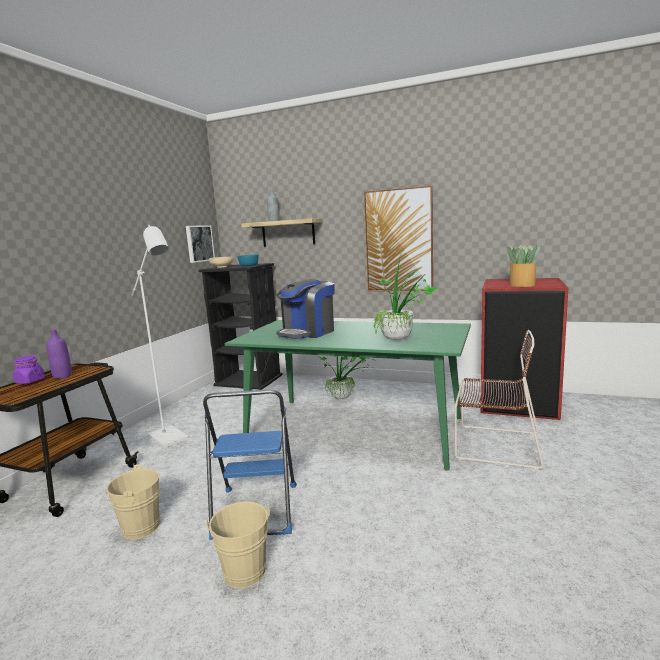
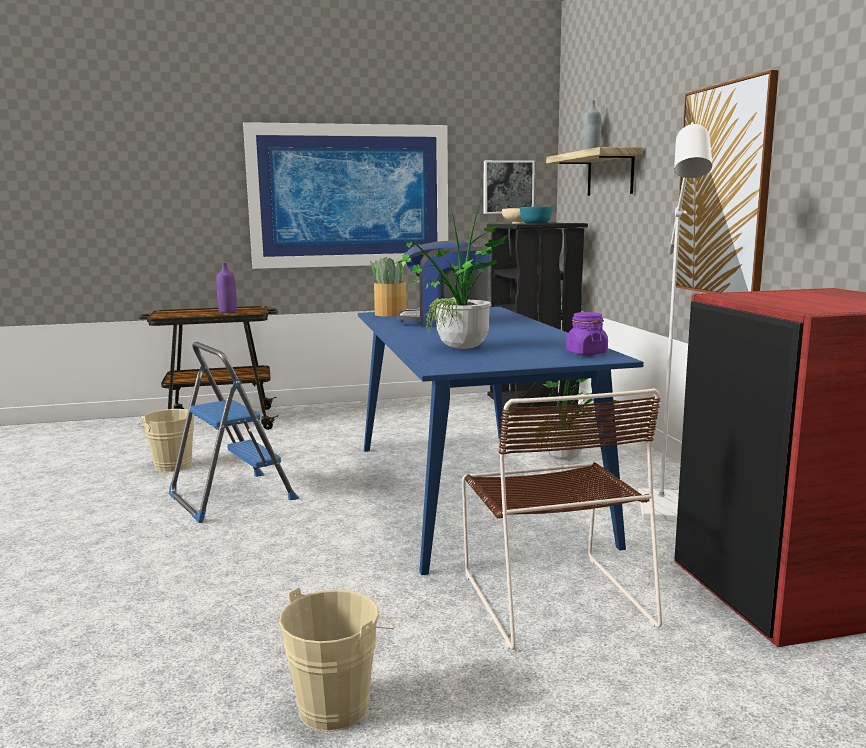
camera: 55 degrees right, 0 degrees up
purple jar [13,355,45,384] -> purple jar moved to [566,312,608,355]
white floor lamp [131,225,189,448] -> white floor lamp moved to [638,122,712,521]
beige bucket [206,502,270,588] -> beige bucket moved to [279,587,395,732]
green dining table [224,320,471,471] -> blue dining table [358,307,644,575]
potted plant [506,245,540,287] -> potted plant moved to [370,257,406,317]
none -> picture [243,122,448,269]

